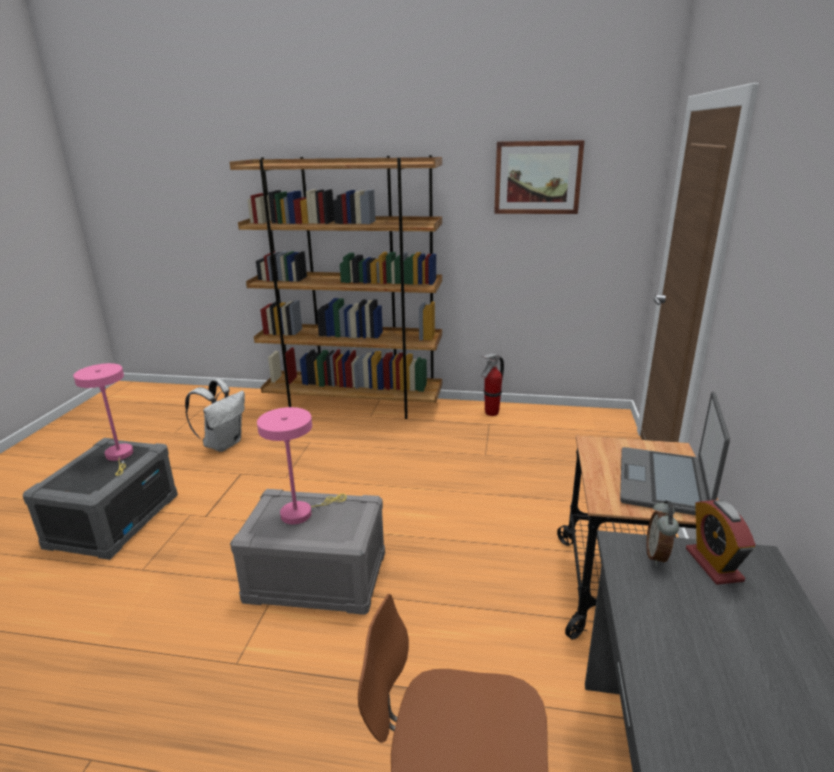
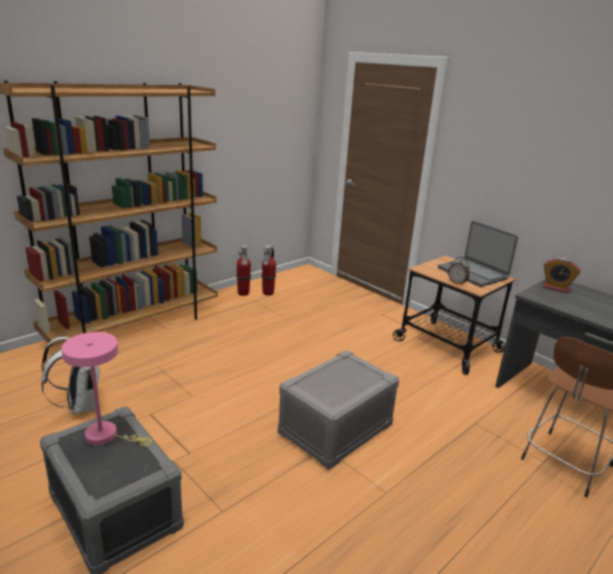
camera: 55 degrees left, 0 degrees up
pink table lamp [257,407,347,524] -> none
picture [494,140,585,214] -> none
alarm clock [646,501,679,566] -> alarm clock moved to [448,257,470,285]
none -> fire extinguisher [261,245,276,295]

